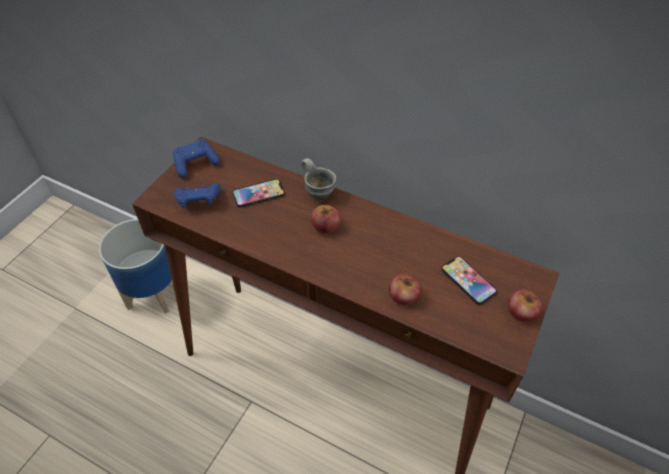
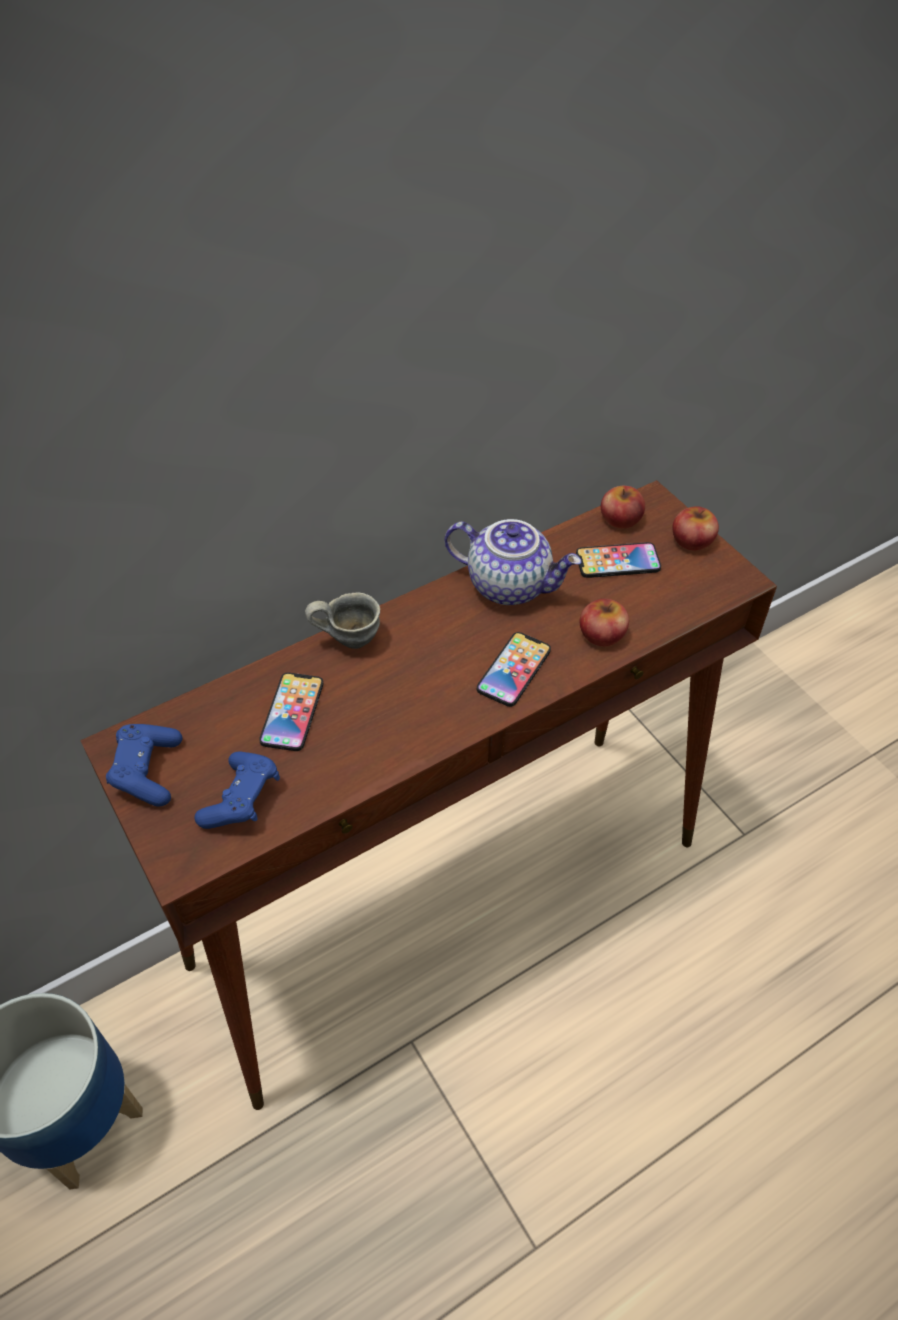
camera: 60 degrees left, 0 degrees up
apple [311,205,341,234] -> apple moved to [601,486,645,528]
none -> teapot [444,519,581,605]
none -> phone [477,632,551,707]

